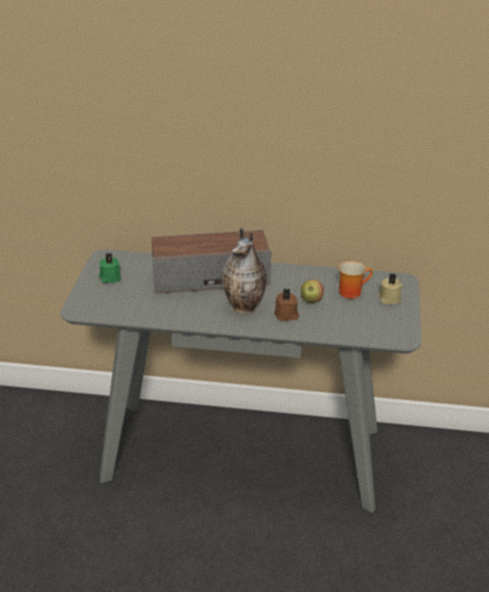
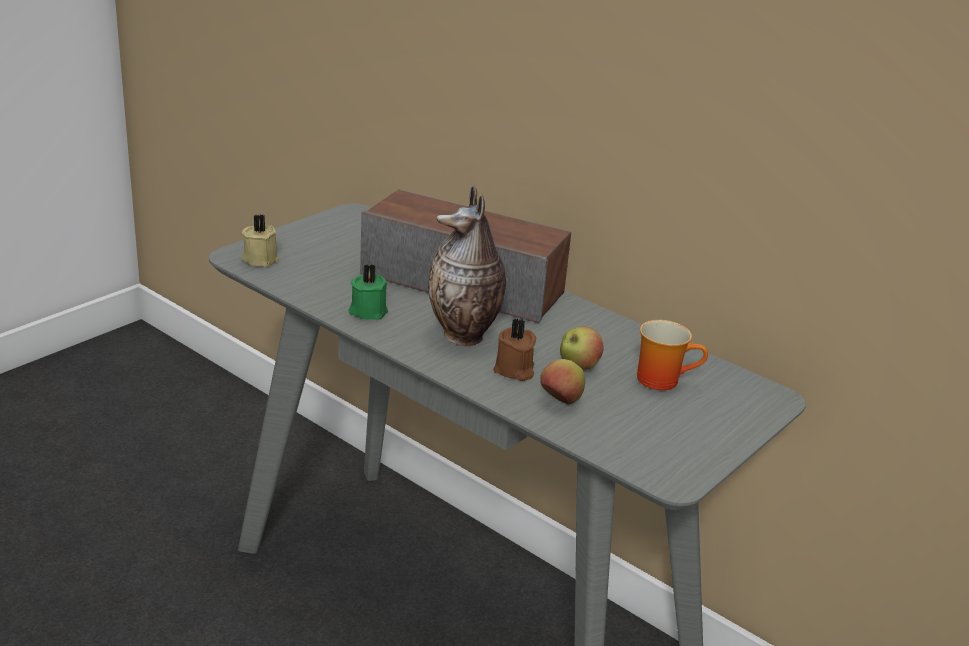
camera: 30 degrees right, 5 degrees down
green candle [99,253,121,283] -> green candle moved to [348,264,388,320]
beige candle [378,273,402,305] -> beige candle moved to [242,214,279,267]
none -> apple [540,359,585,405]

